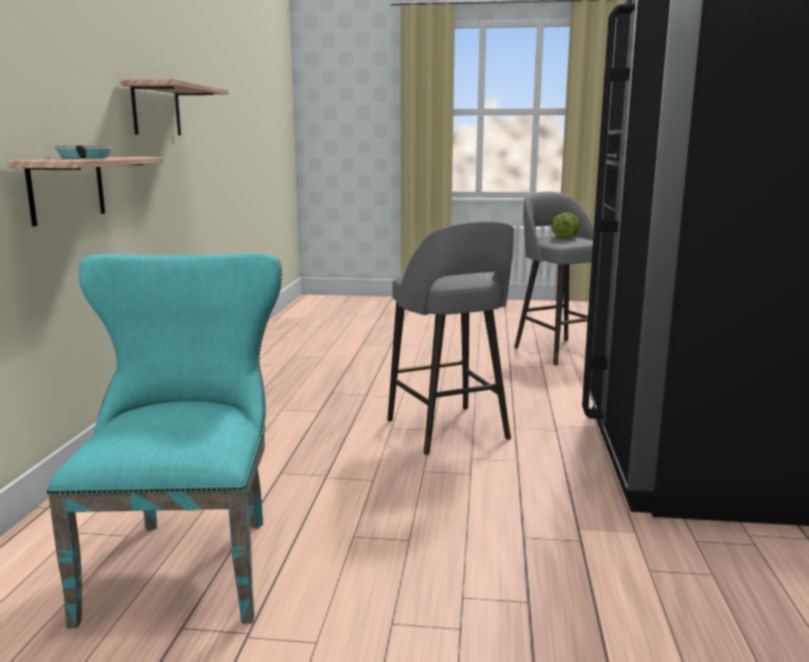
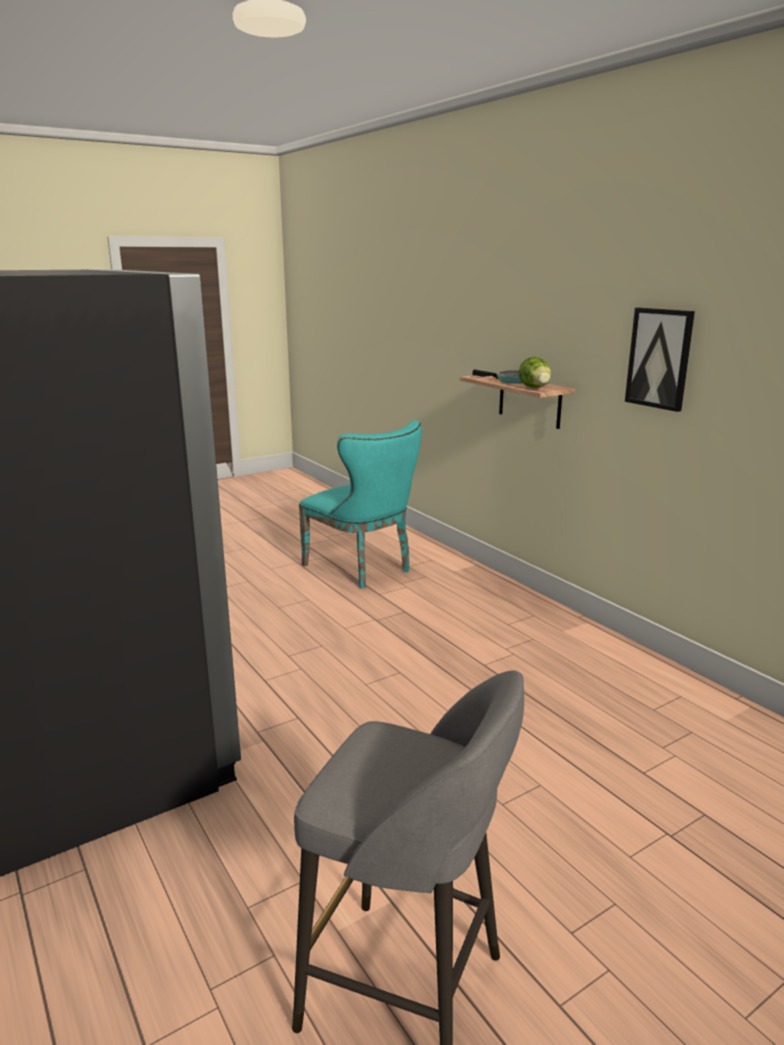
camera: 140 degrees right, 5 degrees up
shelf [121,79,229,135] -> picture [625,308,695,412]
grey stool [387,221,514,455] -> none
lettuce [551,212,580,239] -> lettuce moved to [519,357,552,388]

